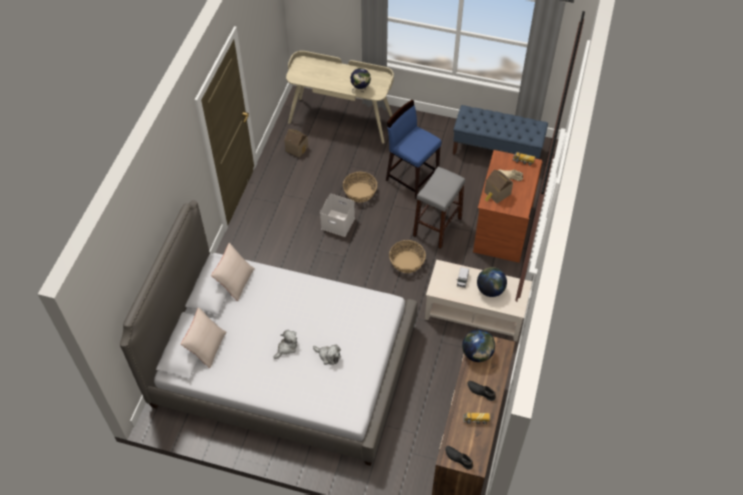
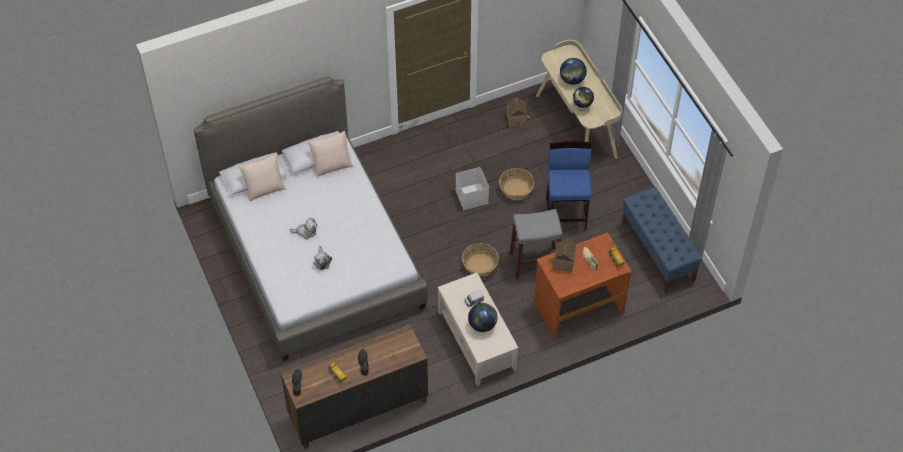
camera: 50 degrees right, 0 degrees up
globe [462,329,495,362] -> globe moved to [560,58,587,85]

